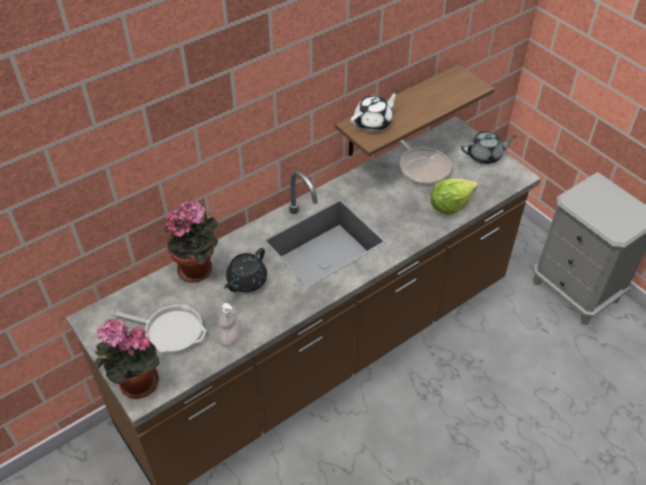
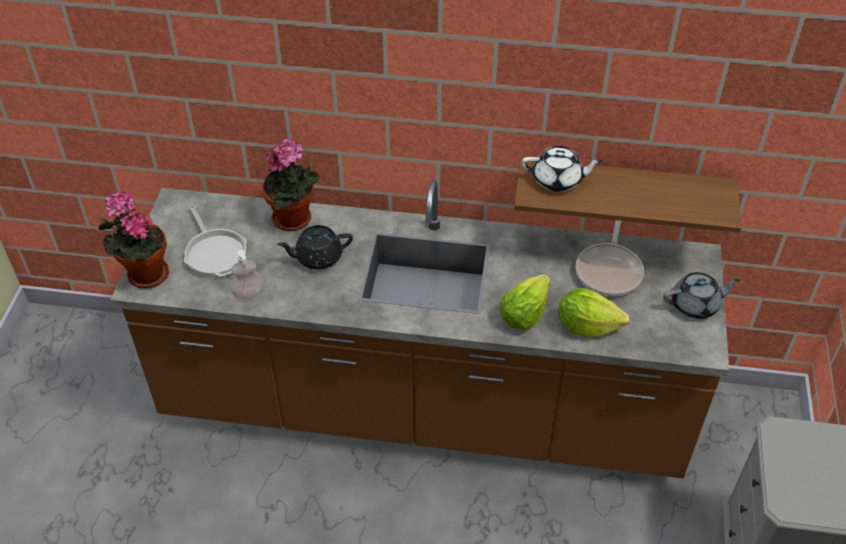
camera: 45 degrees right, 0 degrees up
grey teapot [461,131,517,164] -> grey teapot turned 45 degrees counterclockwise [663,272,740,319]
none -> lettuce [500,274,550,331]

